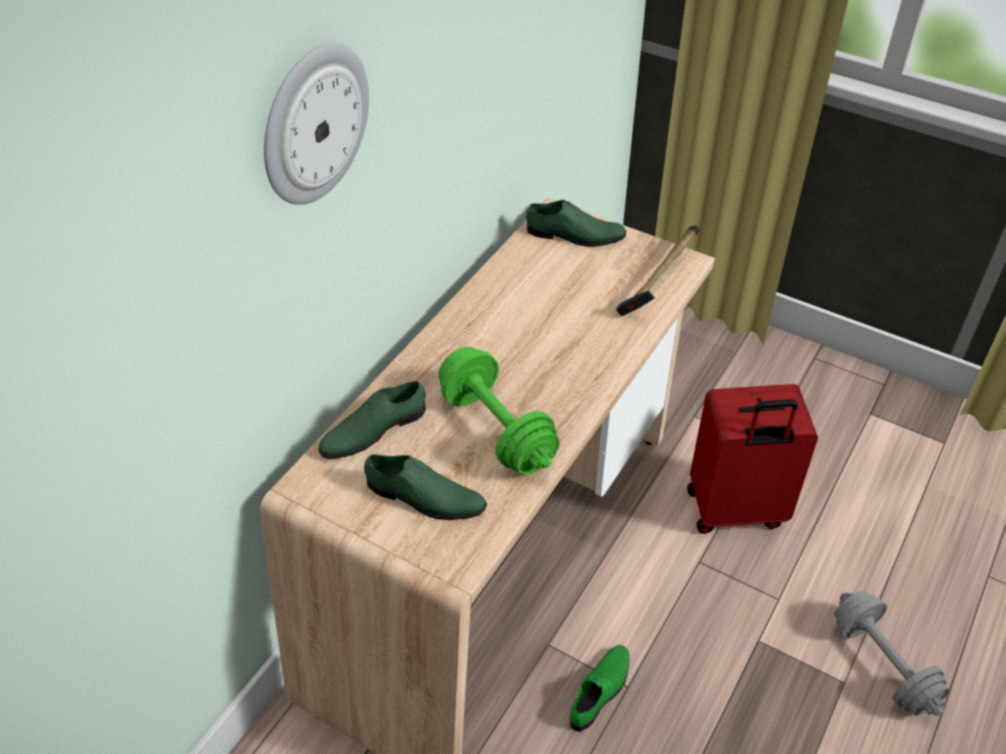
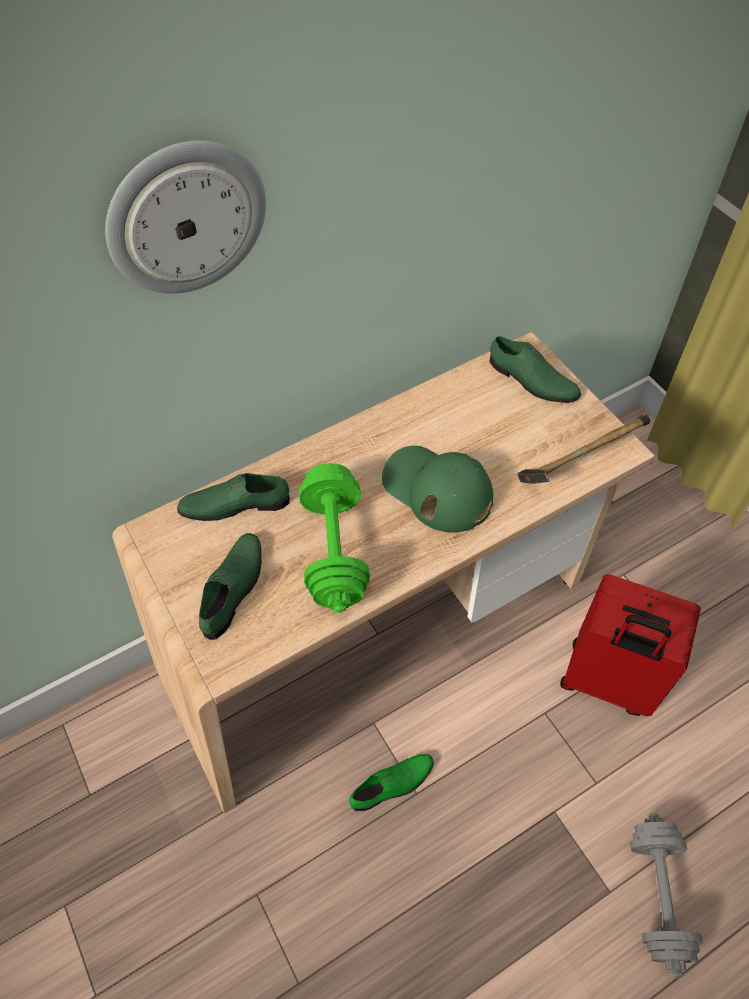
camera: 30 degrees right, 10 degrees up
green shoe [364,454,487,520] -> green shoe turned 120 degrees counterclockwise [199,533,262,640]
none -> green cap [382,446,493,533]

